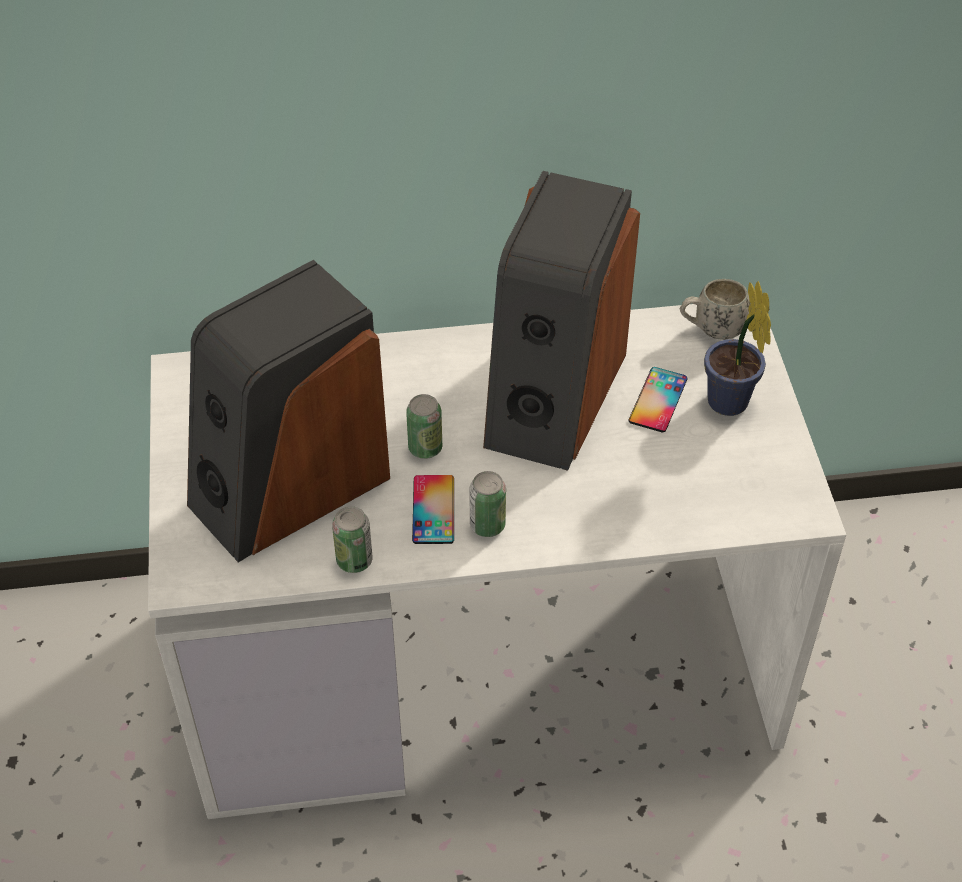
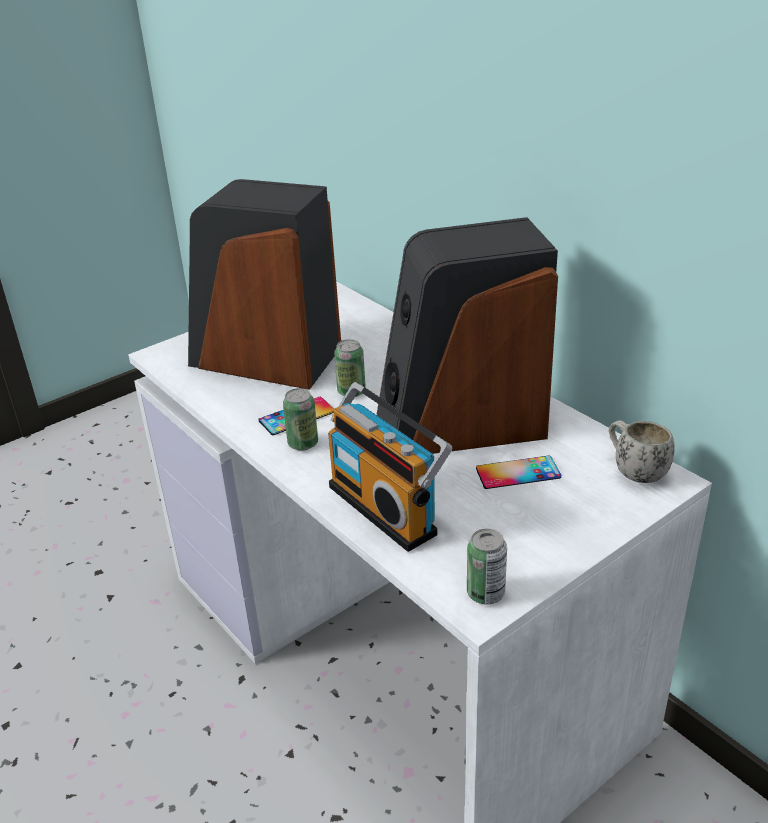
camera: 60 degrees right, 15 degrees down
can [332,506,373,573] -> can moved to [467,529,507,604]
potted plant [704,281,771,416] -> none
none -> radio [328,382,453,552]

